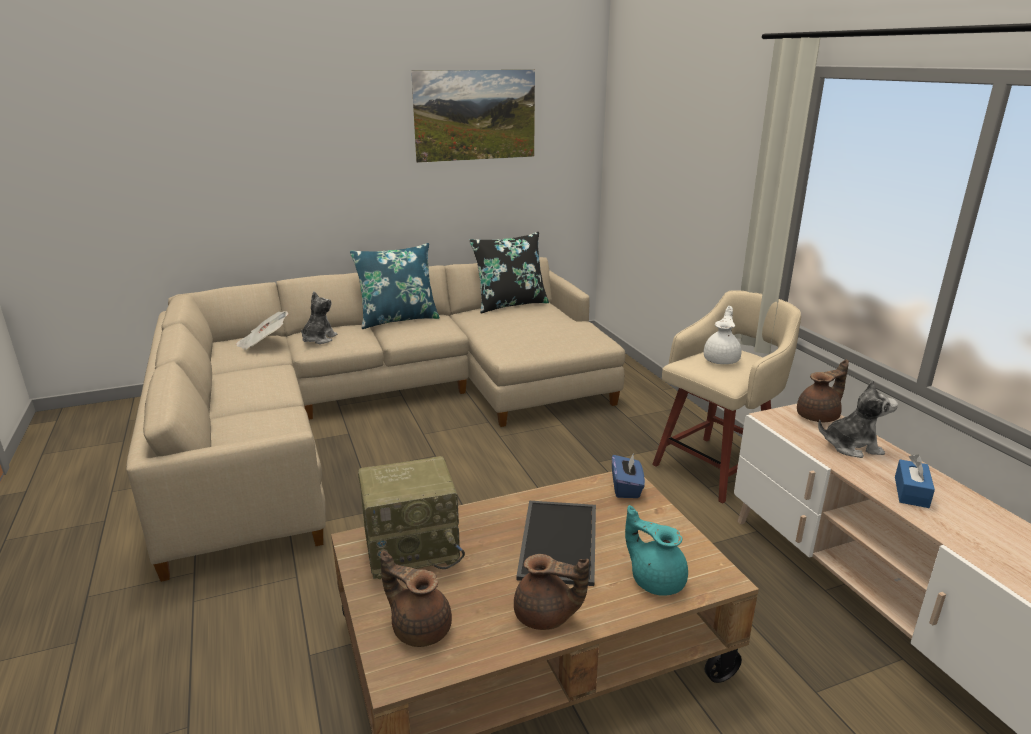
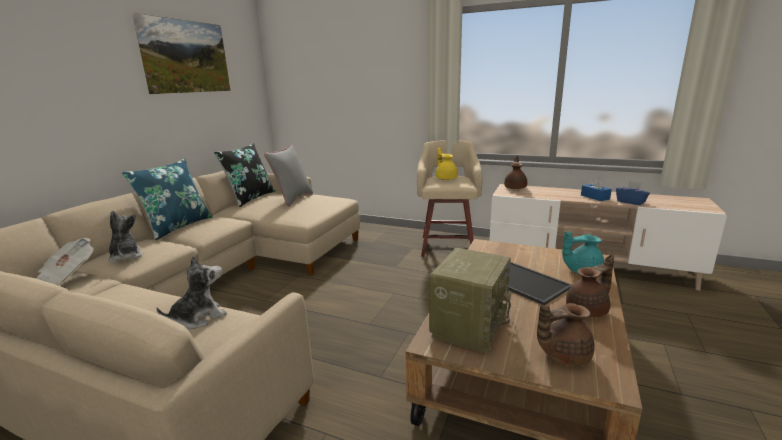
camera: 45 degrees left, 5 degrees down
blue tissue box [612,453,645,498] -> blue tissue box moved to [616,181,650,205]
white teapot [704,306,742,364] -> yellow teapot [436,148,458,180]
plush toy [818,380,898,458] -> plush toy moved to [156,256,227,329]
none -> grey pillow [264,145,313,206]

